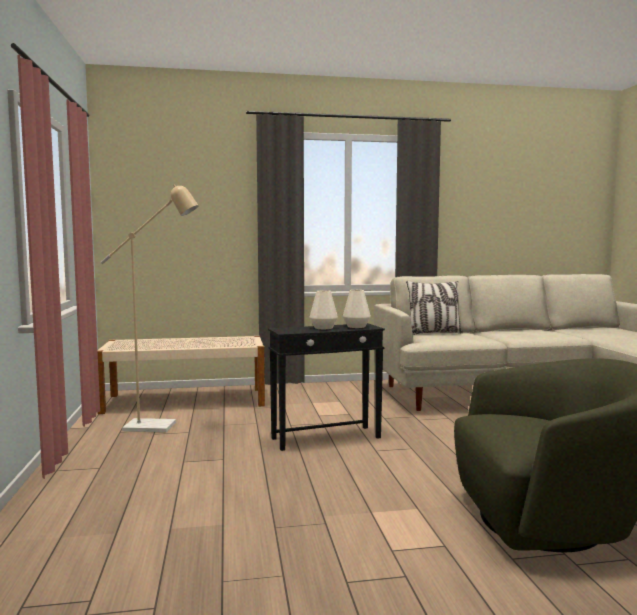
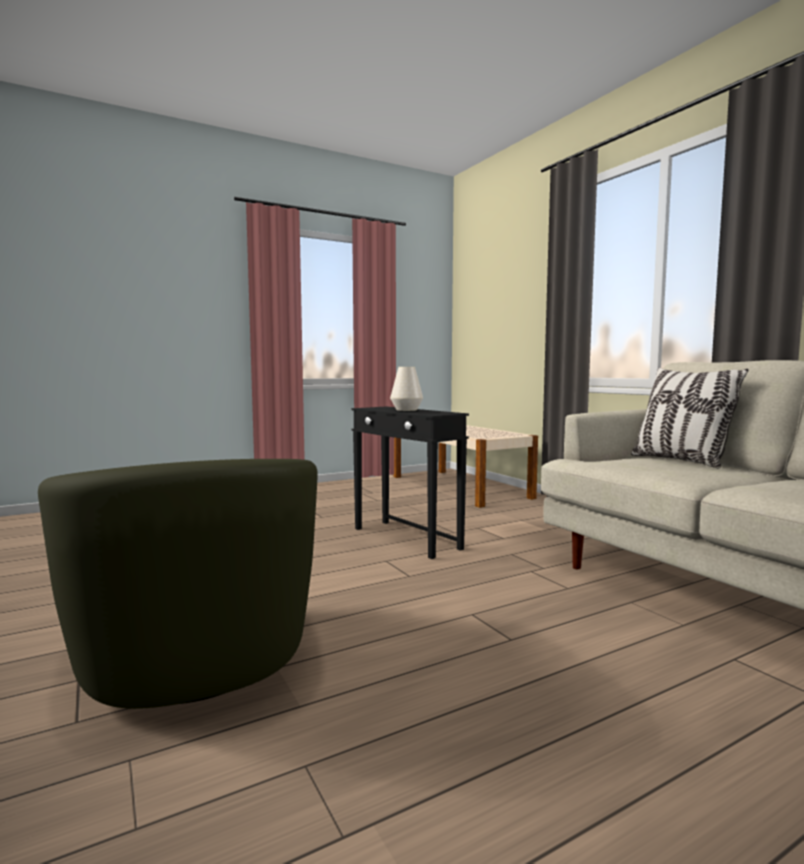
camera: 70 degrees right, 0 degrees up
beige floor lamp [100,184,199,432] -> none
white vase [343,290,371,328] -> none

